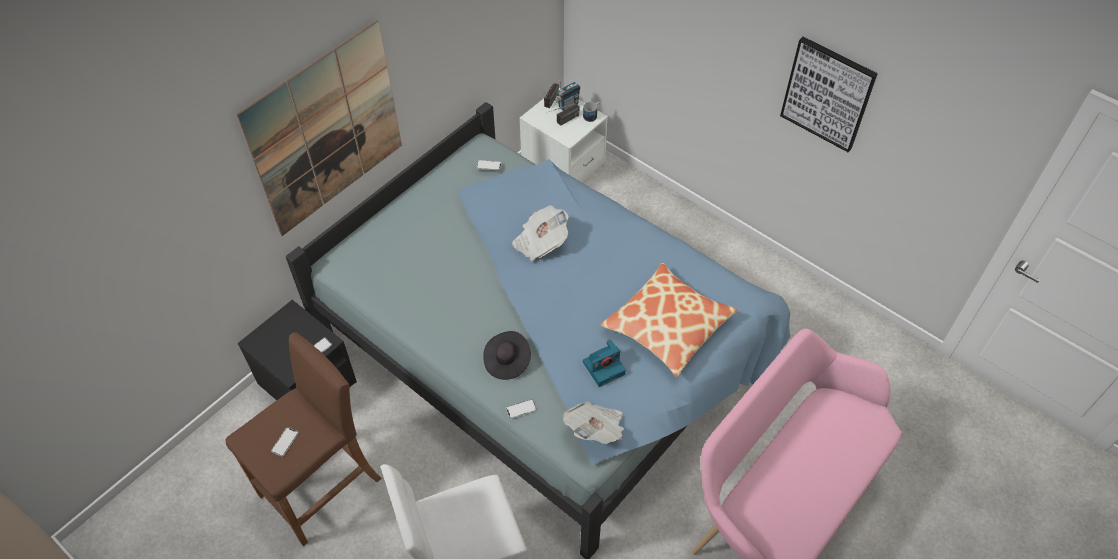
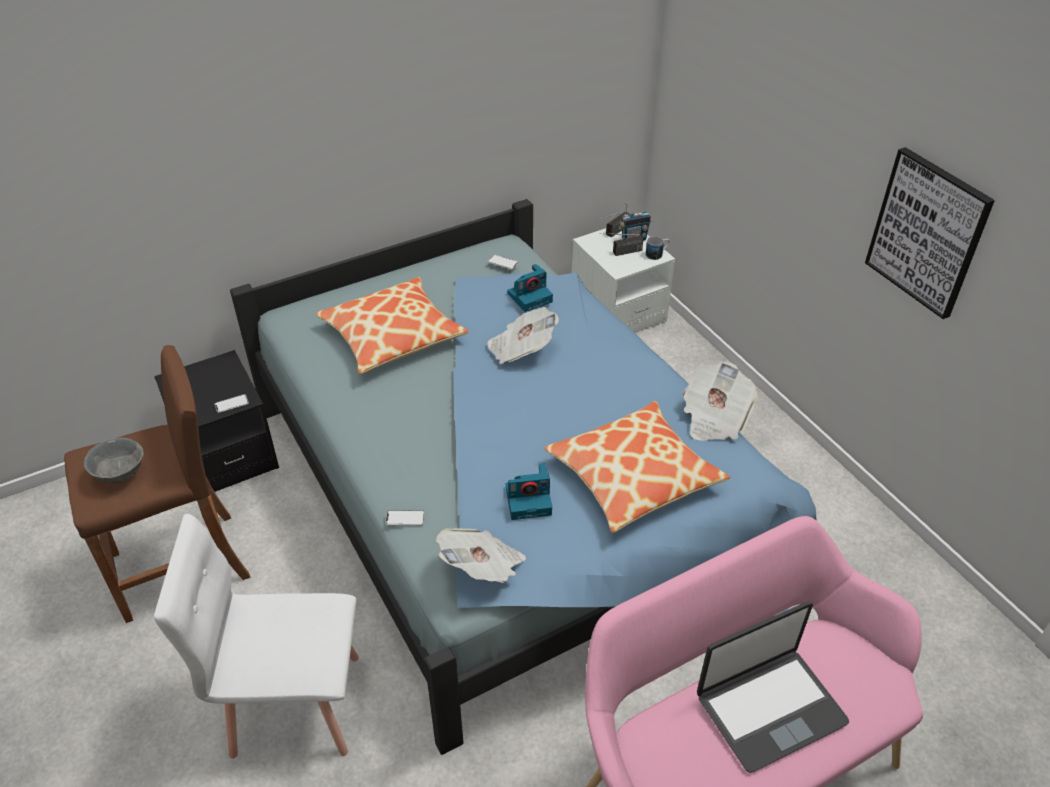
camera: 20 degrees right, 10 degrees down
picture [237,20,402,236] -> none
phone [271,427,299,457] -> grey bowl [84,438,144,483]
black hat [483,331,531,380] -> none
none -> pillow [316,277,469,374]
none -> camera [507,264,553,312]
none -> newspaper [683,362,758,441]
none -> laptop [697,602,849,773]

